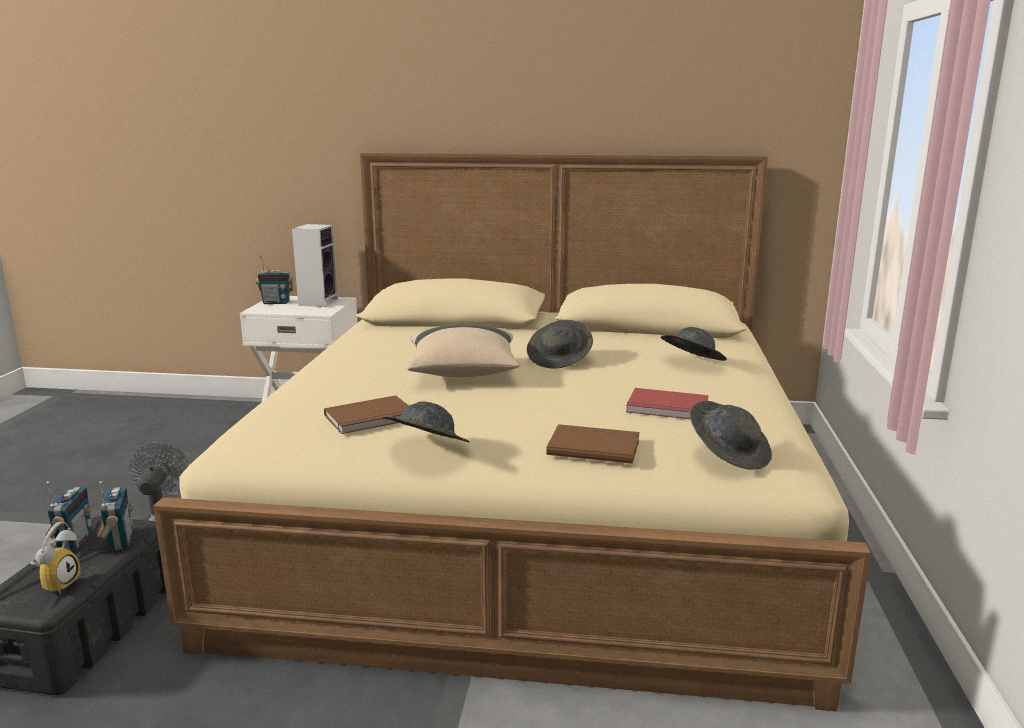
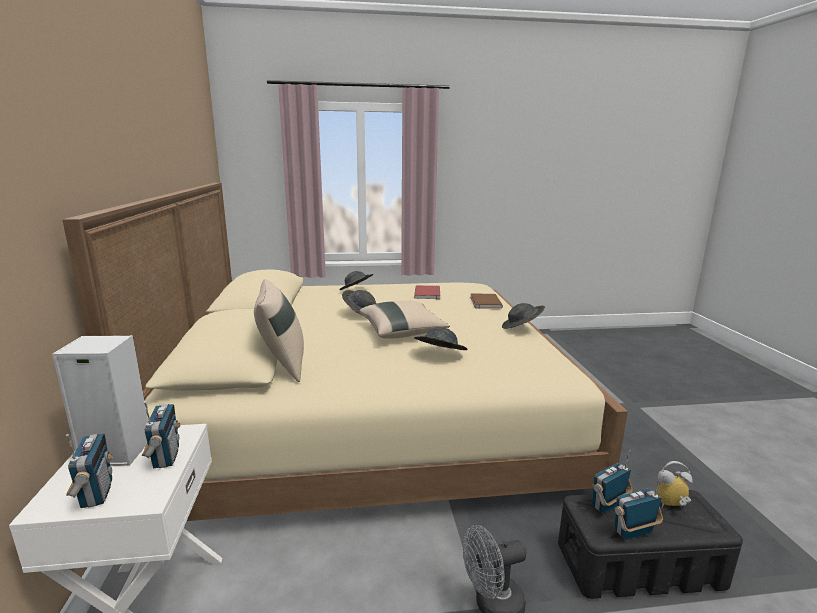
camera: 105 degrees left, 0 degrees up
brown book [324,395,409,434] -> none
grey hat [690,401,772,470] -> grey hat moved to [414,327,468,350]
none -> radio [142,401,180,468]
none -> beige pillow [254,279,304,382]

